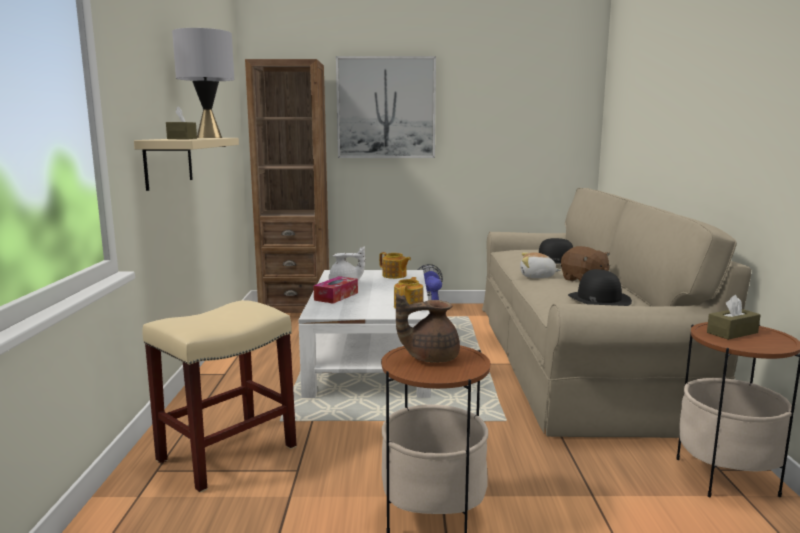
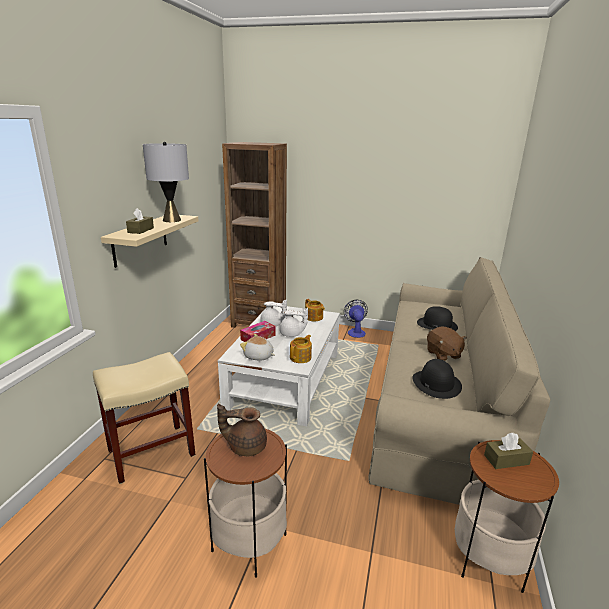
camera: 15 degrees right, 10 degrees up
picture [336,56,436,158] -> none
plush toy [520,252,561,278] -> plush toy moved to [240,334,275,360]
none -> white teapot [280,308,308,337]

